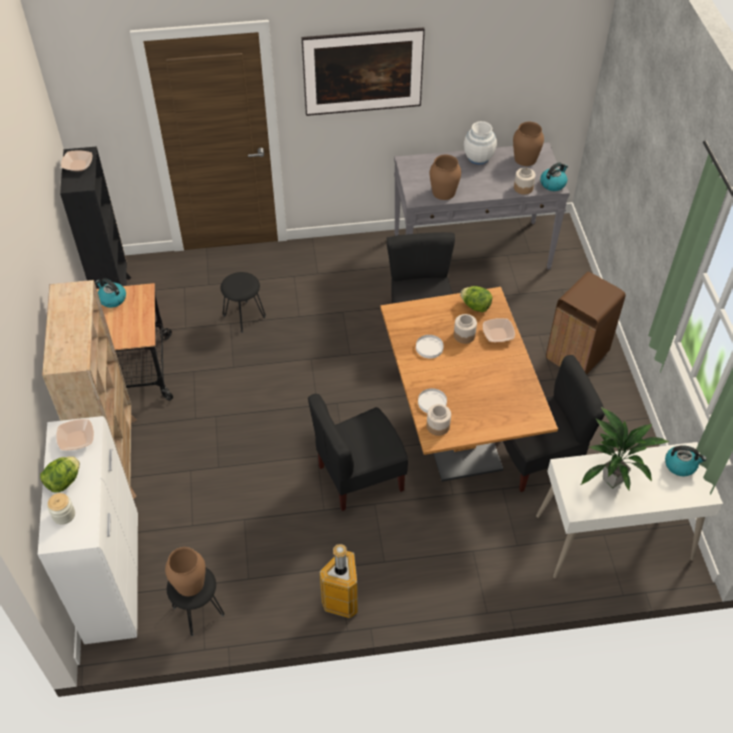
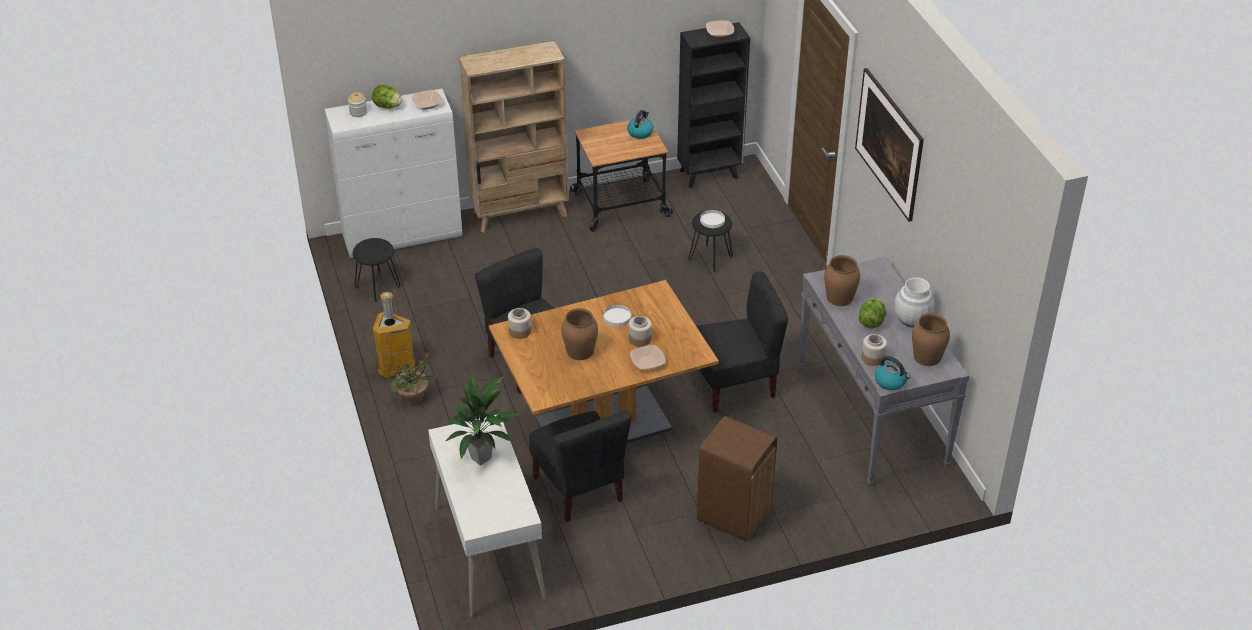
camera: 80 degrees right, 10 degrees down
brown vase [165,547,206,596] -> brown vase moved to [561,308,598,360]
white plate [418,388,447,413] -> white plate moved to [700,210,725,228]
lettuce [460,286,492,312] -> lettuce moved to [859,299,886,328]
kettle [665,445,707,476] -> none
none -> potted plant [385,351,437,405]

